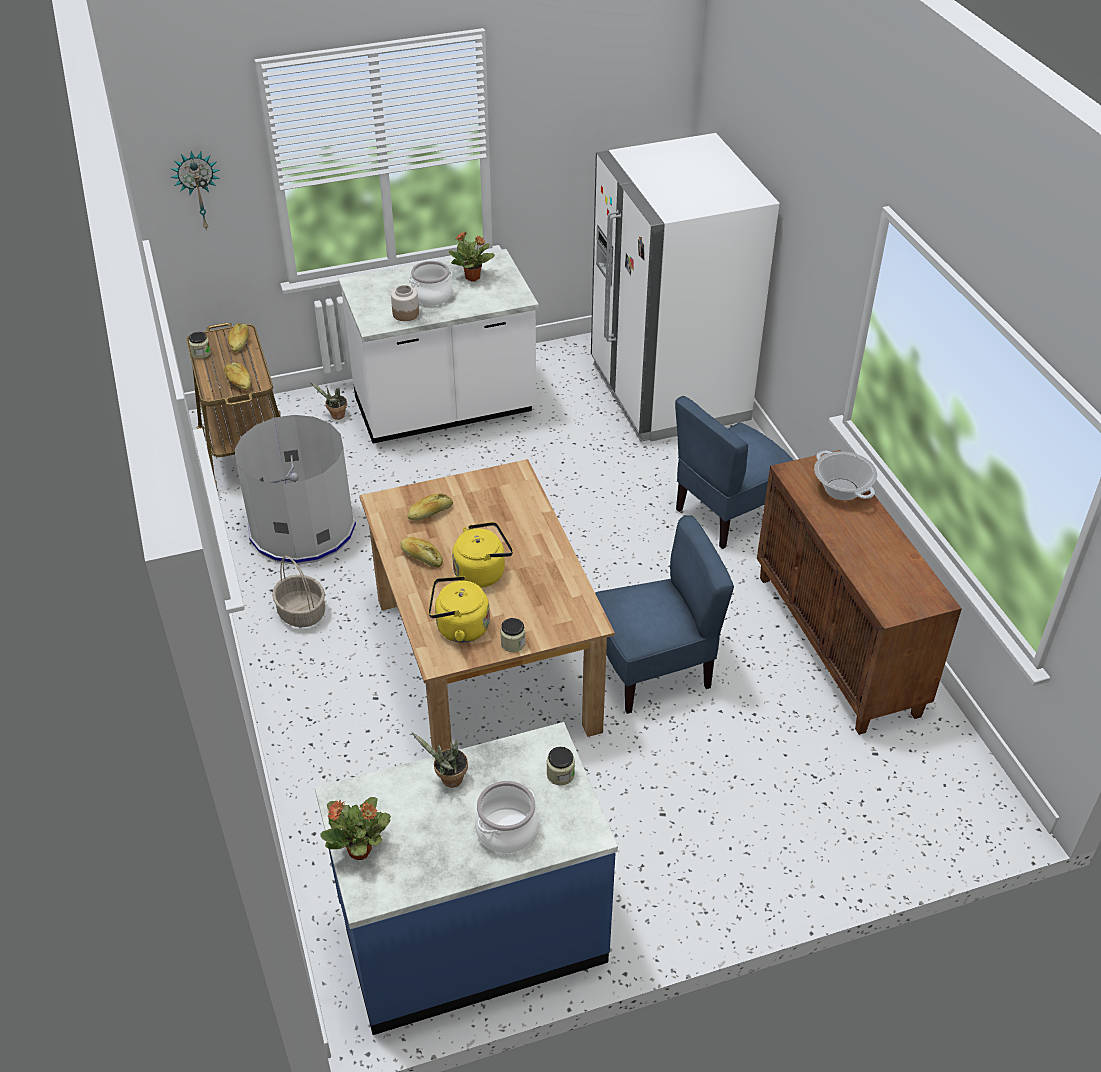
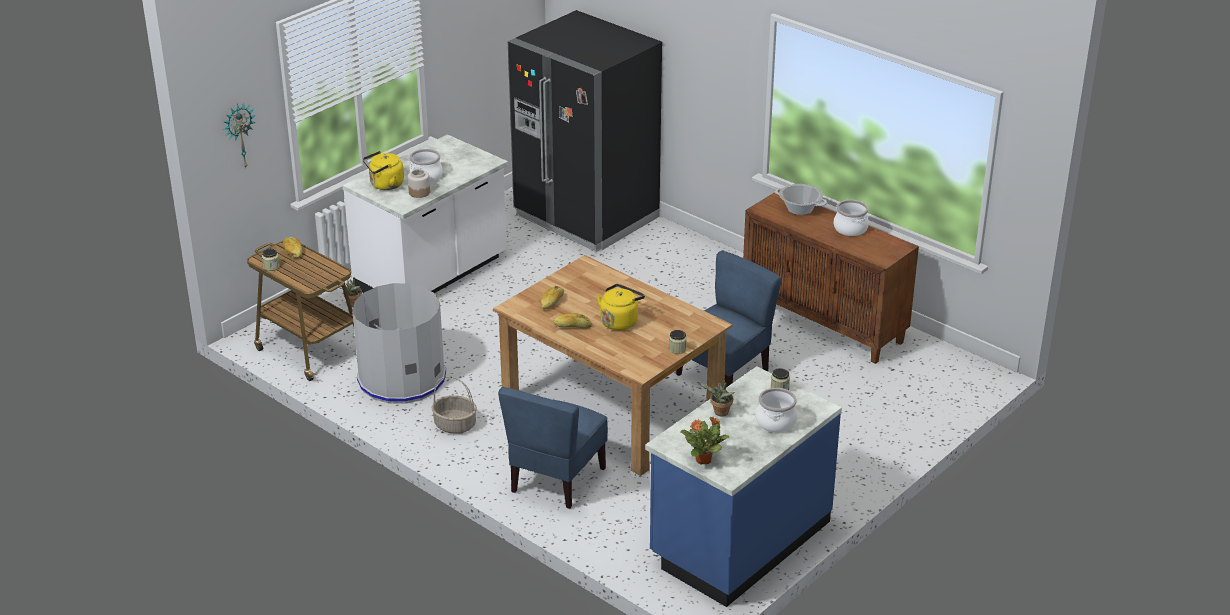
camera: 30 degrees left, 10 degrees down
bread [224,362,251,390] -> none
yellow kettle [428,576,490,643] -> yellow kettle moved to [363,151,404,190]
potted plant [449,231,495,281] -> none
white fridge [591,133,779,442] -> black fridge [508,10,662,252]
blue chair [675,396,793,549] -> blue chair moved to [498,387,608,509]
none -> cooking pot [834,200,869,236]

